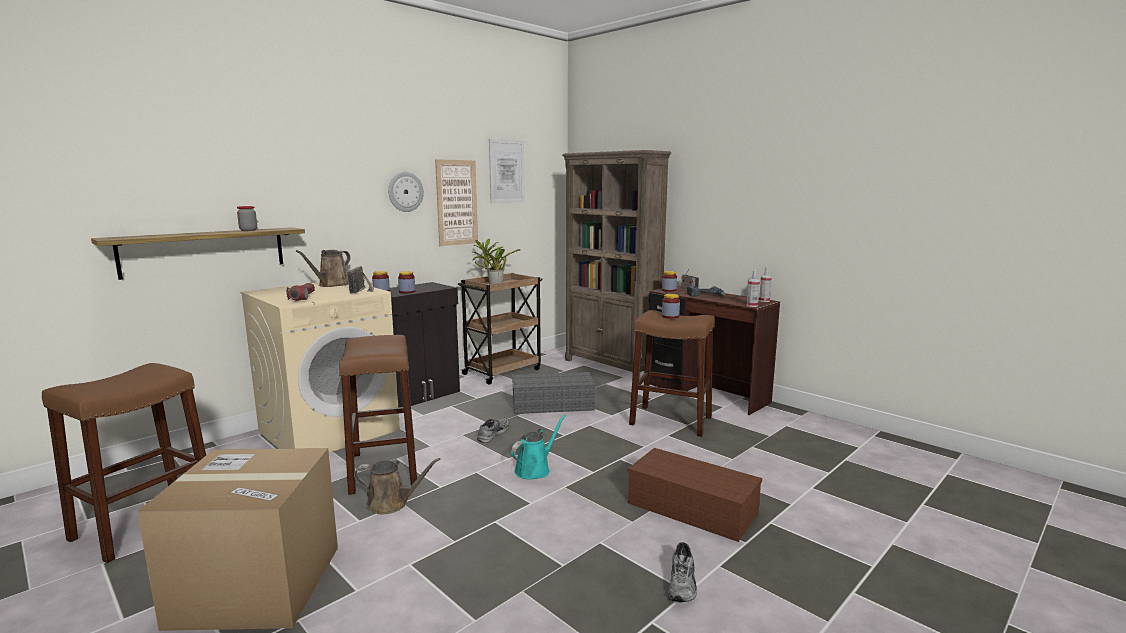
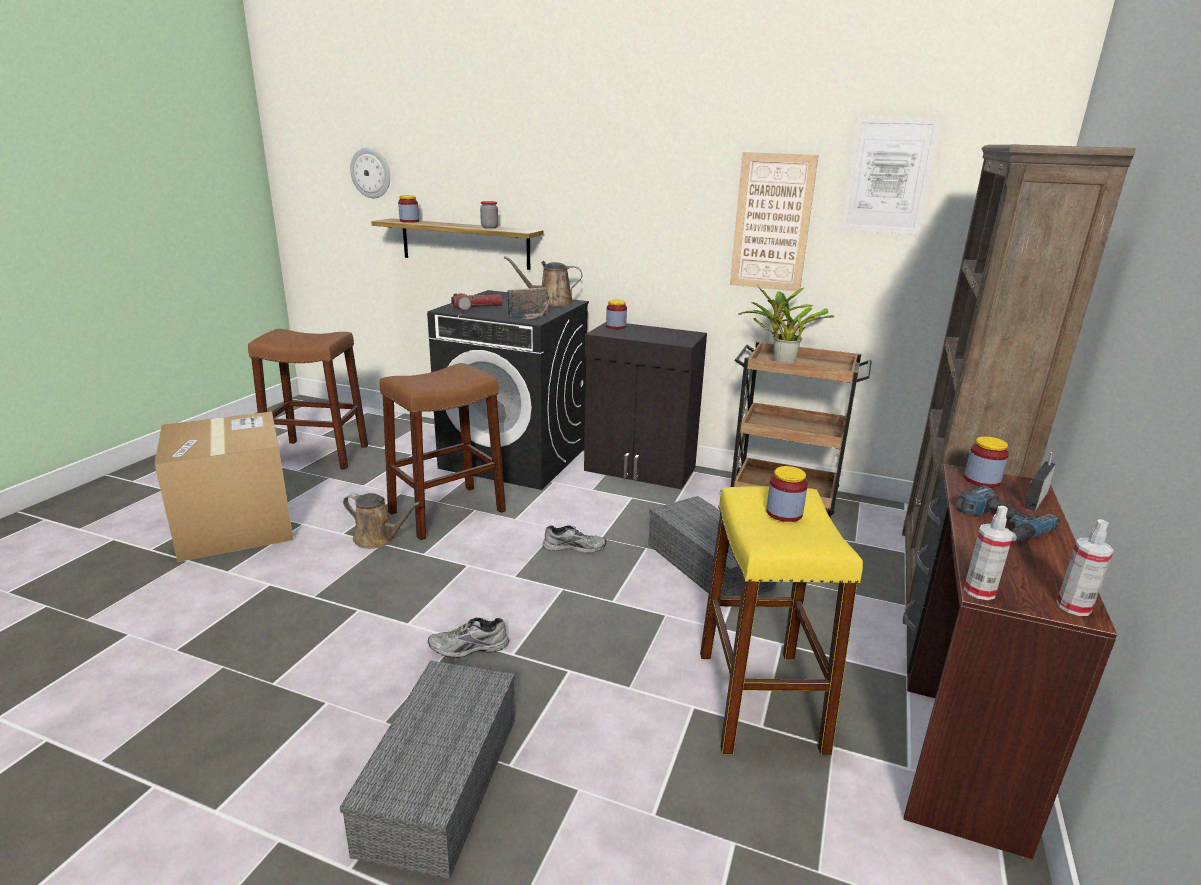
camera: 65 degrees right, 10 degrees up
beige washing machine [240,282,400,453] -> black washing machine [427,290,589,490]
brown watering can [354,458,441,514] -> brown watering can turned 45 degrees counterclockwise [343,493,421,549]
wall clock [388,172,424,212] -> wall clock moved to [350,148,390,198]
jar [398,271,415,294] -> jar moved to [398,196,419,223]
turquoise watering can [511,414,566,480] -> none
brown storage box [628,448,762,542] -> grey storage box [340,661,515,879]
brown stool [629,310,715,437] -> yellow stool [700,486,863,755]
grey shoe [668,542,697,602] -> grey shoe moved to [428,618,509,658]

